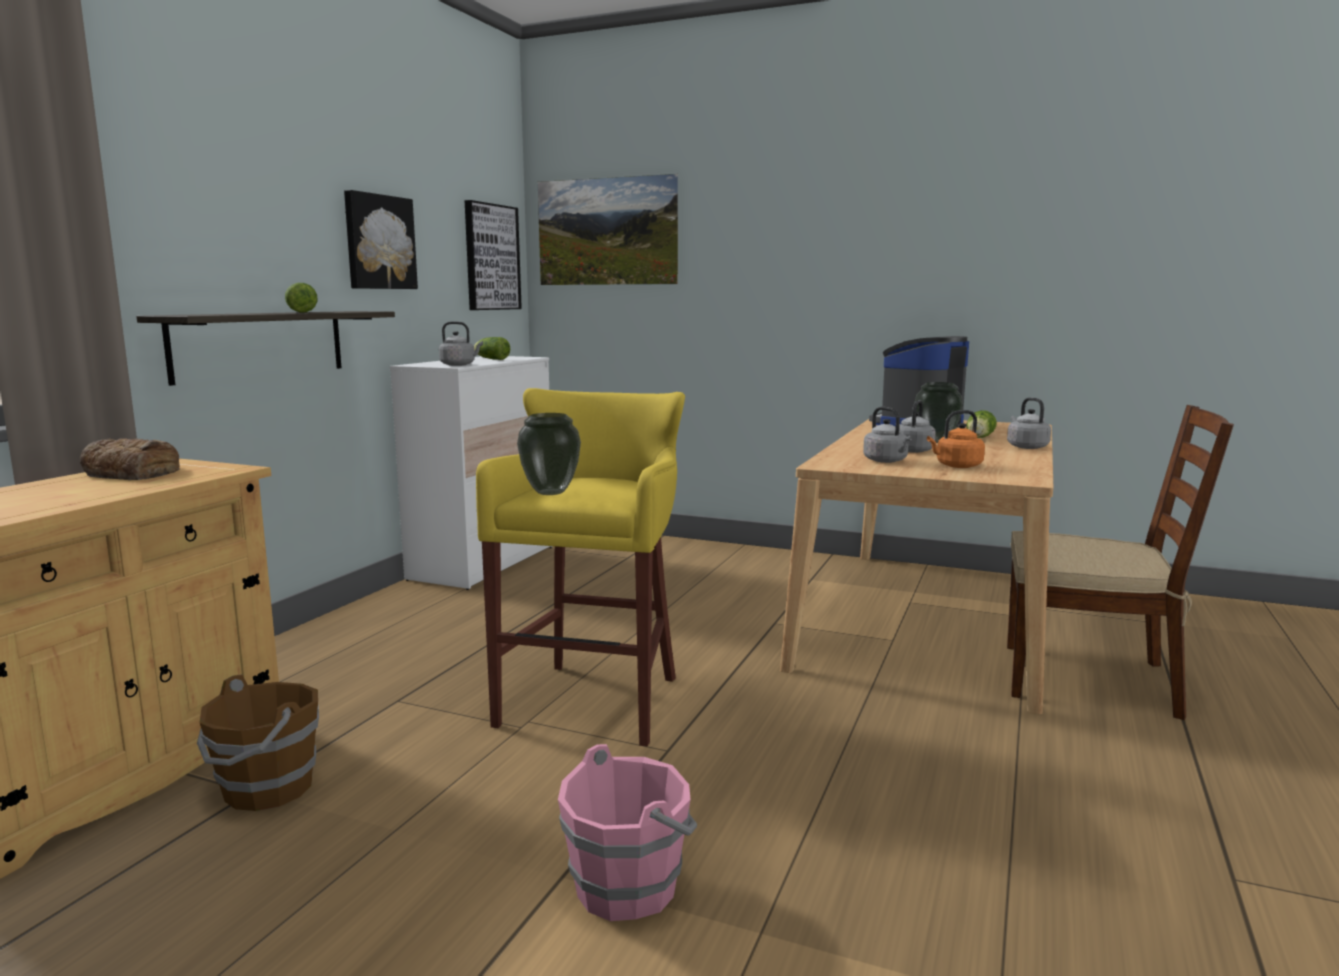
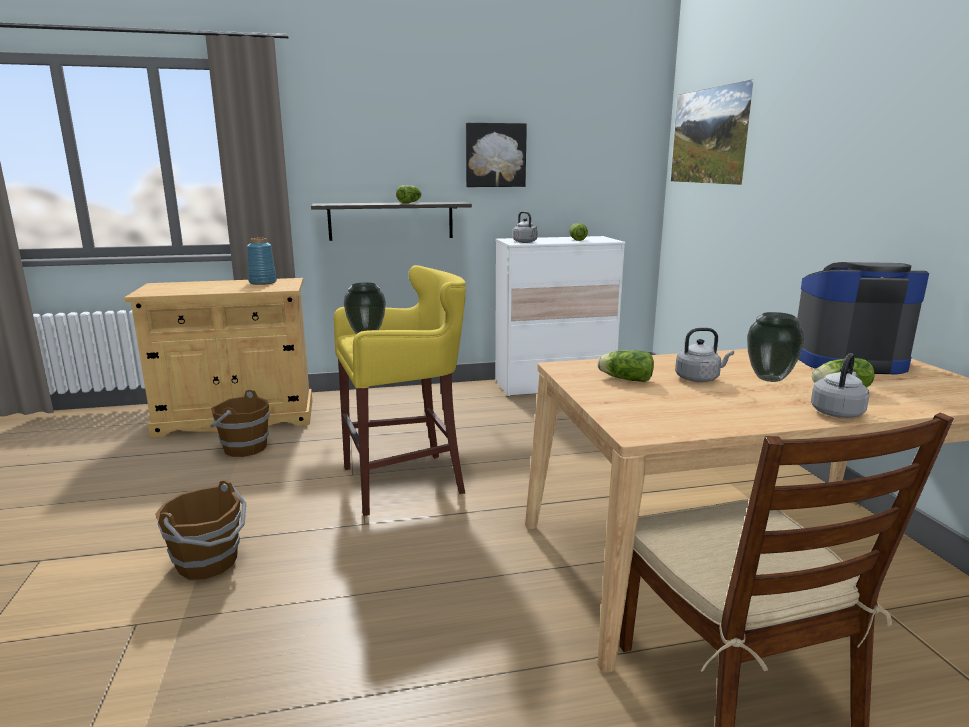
camera: 55 degrees right, 5 degrees up
bread [80,438,180,480] -> blue vase [247,238,277,285]
picture [465,200,522,310] -> none
pink bucket [558,744,697,921] -> brown bucket [155,480,246,580]
grey kettle [863,407,912,463] -> lettuce [598,350,654,382]
orange kettle [927,410,985,468] -> none

